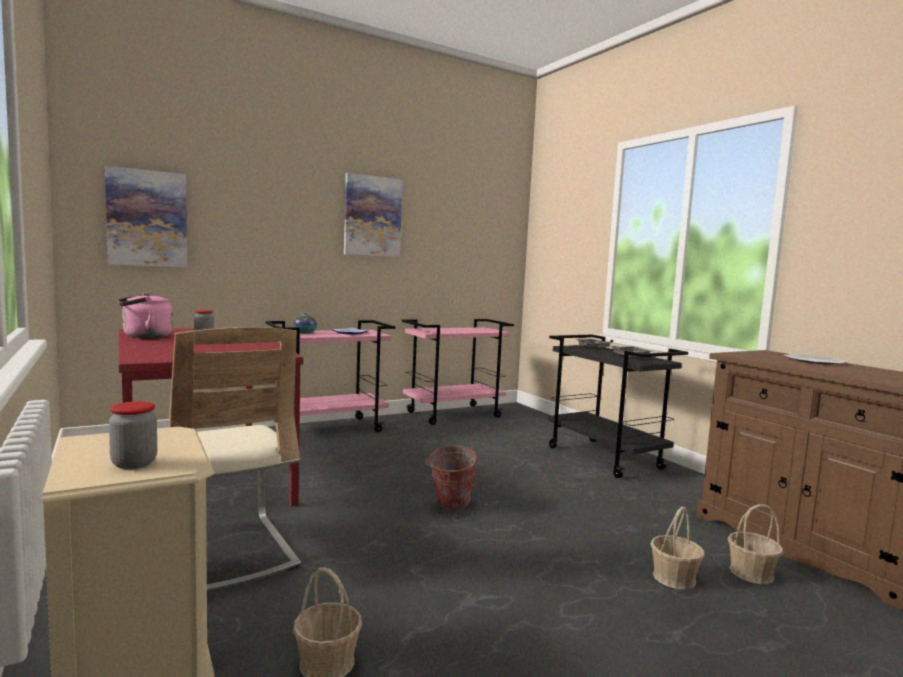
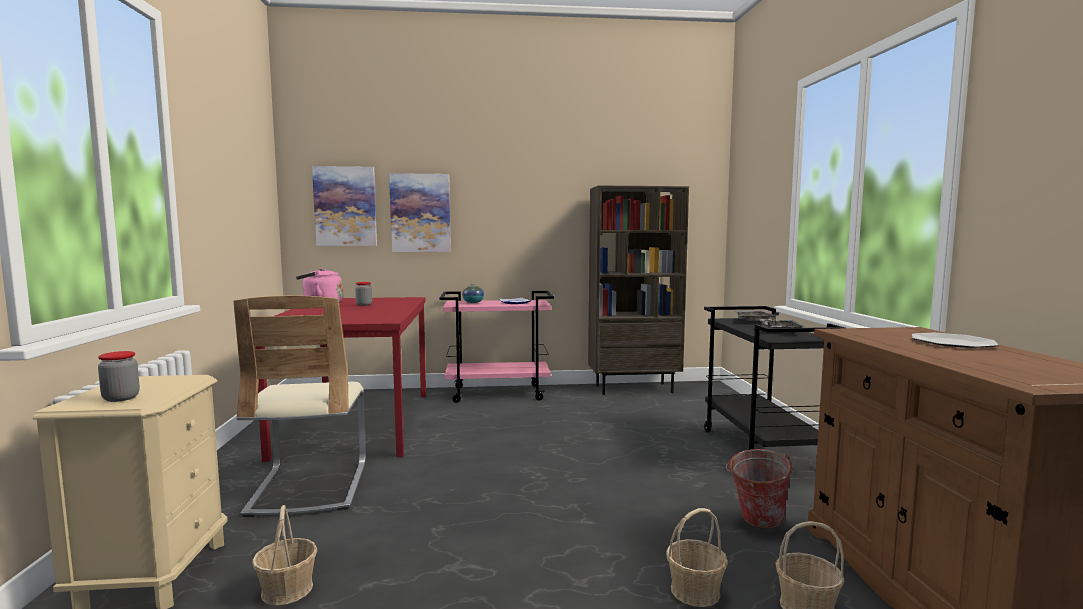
camera: 25 degrees right, 0 degrees up
picture [344,173,403,257] -> picture moved to [389,173,451,252]
pink cart [402,319,514,425] -> brown bookcase [588,186,689,395]
bucket [426,445,478,510] -> bucket moved to [726,449,792,528]

